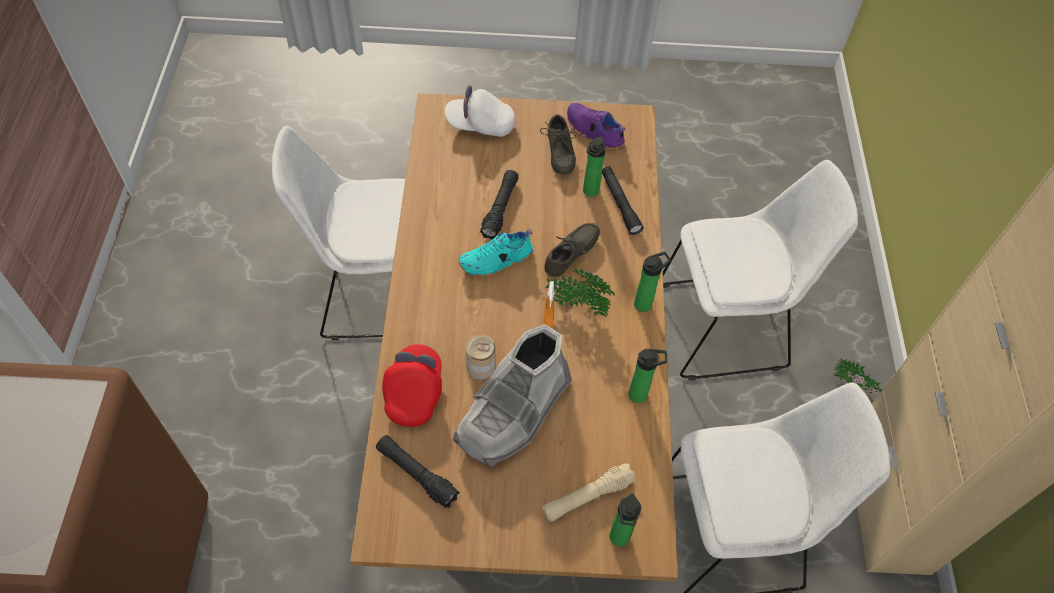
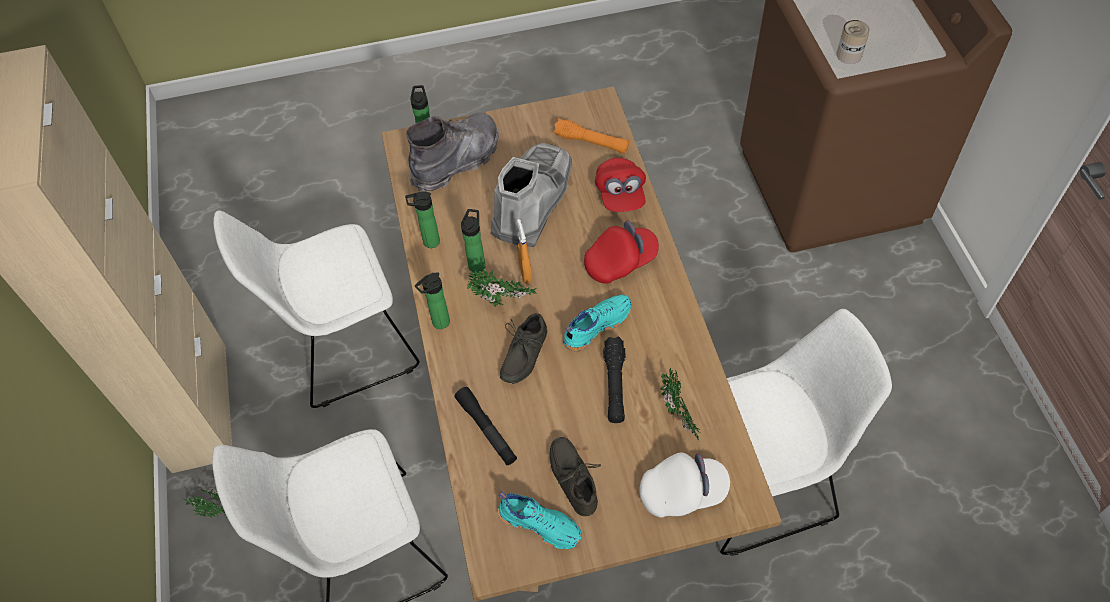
camera: 170 degrees right, 0 degrees up
black flashlight [376,435,460,508] -> orange flashlight [553,118,629,154]
can [466,335,496,380] -> can moved to [836,20,870,64]
beige flashlight [542,463,636,522] -> grey boot [406,112,499,192]
purple shoe [567,103,625,151] -> turquoise shoe [498,491,582,549]
bottle [583,136,606,197] -> bottle moved to [461,209,486,273]
none -> red cap [584,220,659,284]
none -> potted plant [660,368,701,442]

